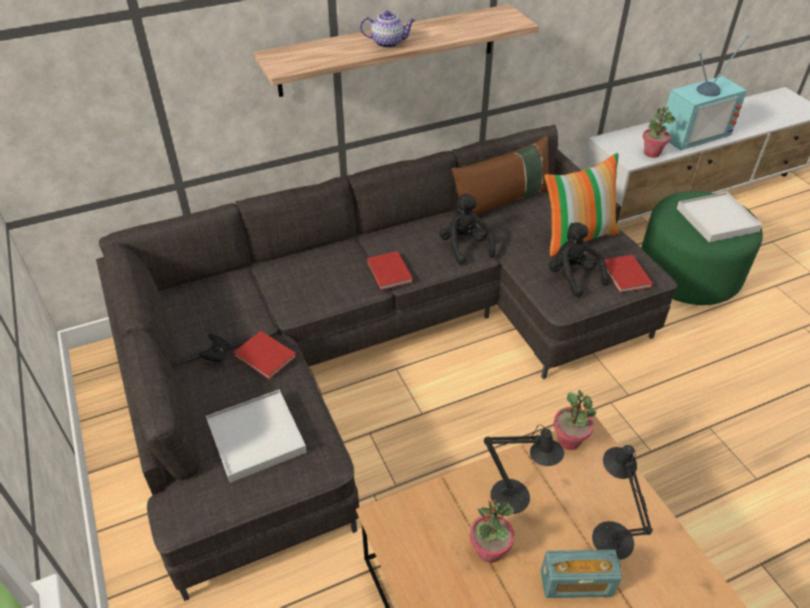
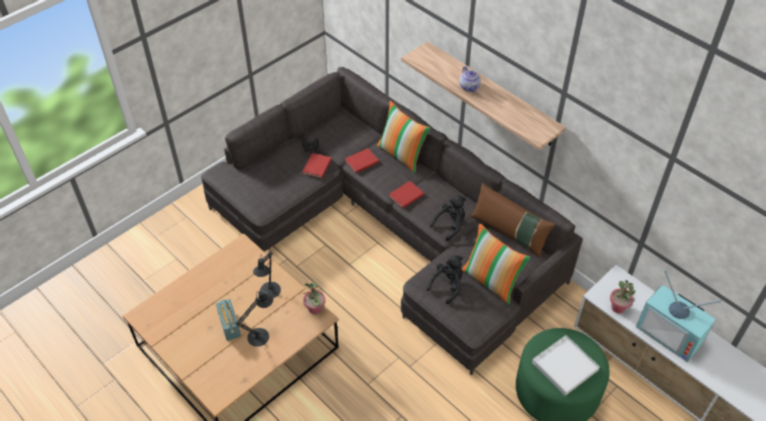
camera: 70 degrees right, 5 degrees up
white tray [206,390,307,483] -> none
potted plant [470,499,514,563] -> none
red book [604,255,653,293] -> red book moved to [345,148,379,173]
none -> pillow [377,101,430,173]

